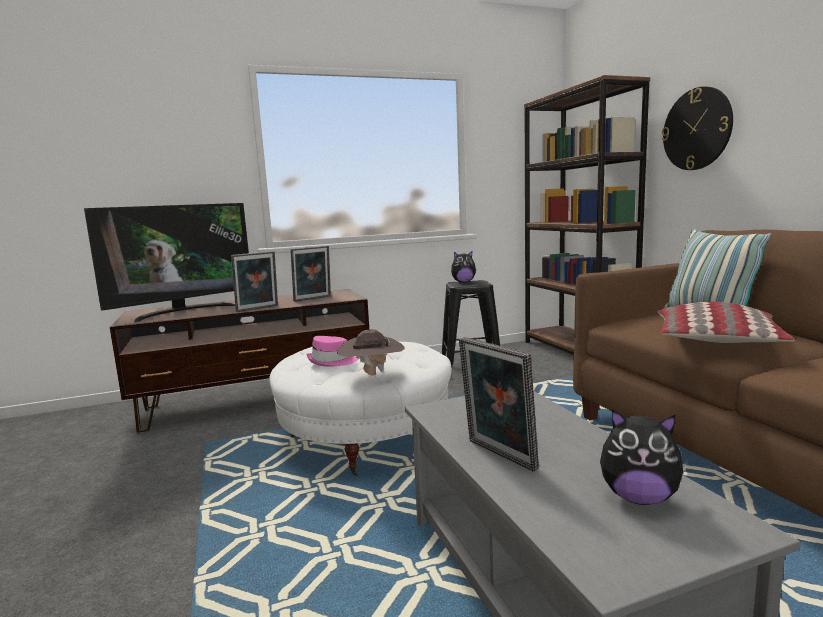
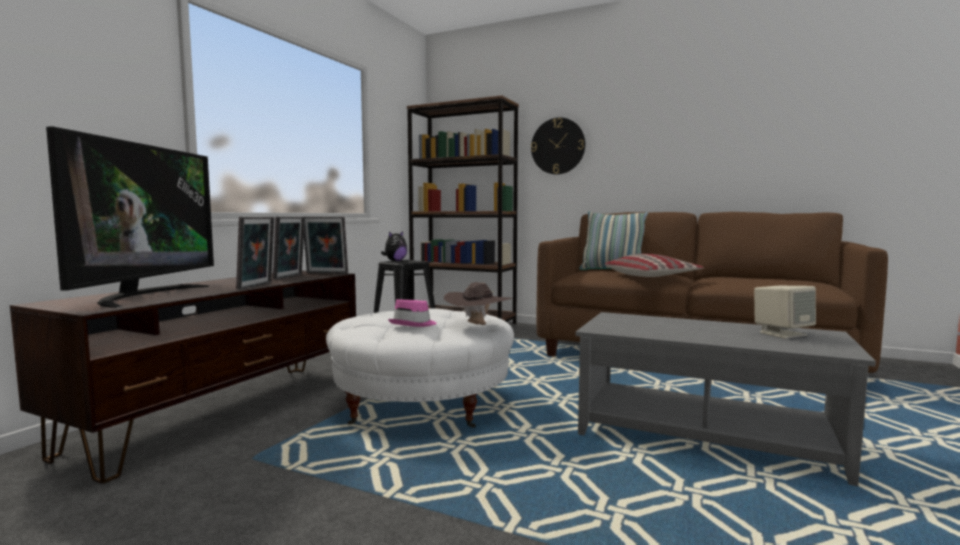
camera: 45 degrees left, 5 degrees down
picture frame [459,337,539,472] -> picture frame moved to [304,216,348,274]
plush toy [600,409,687,505] -> beige speaker [754,286,816,339]

